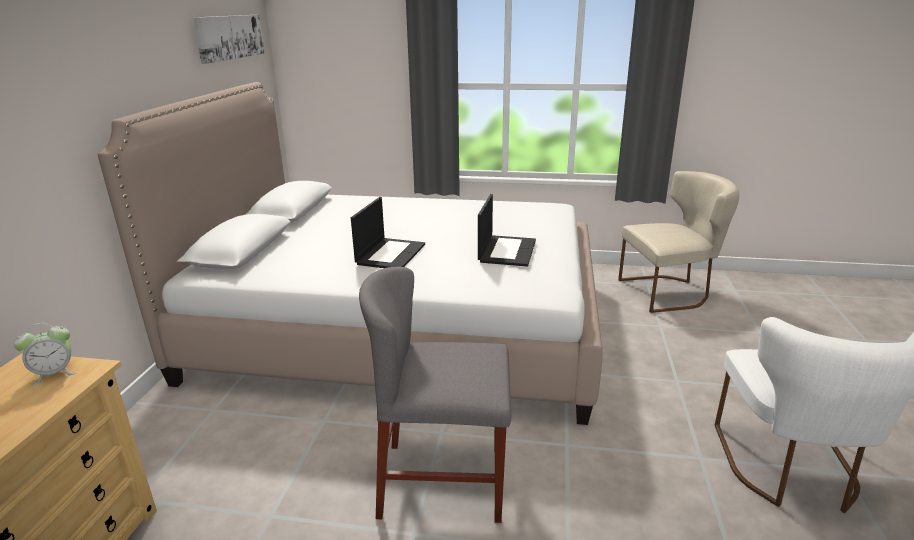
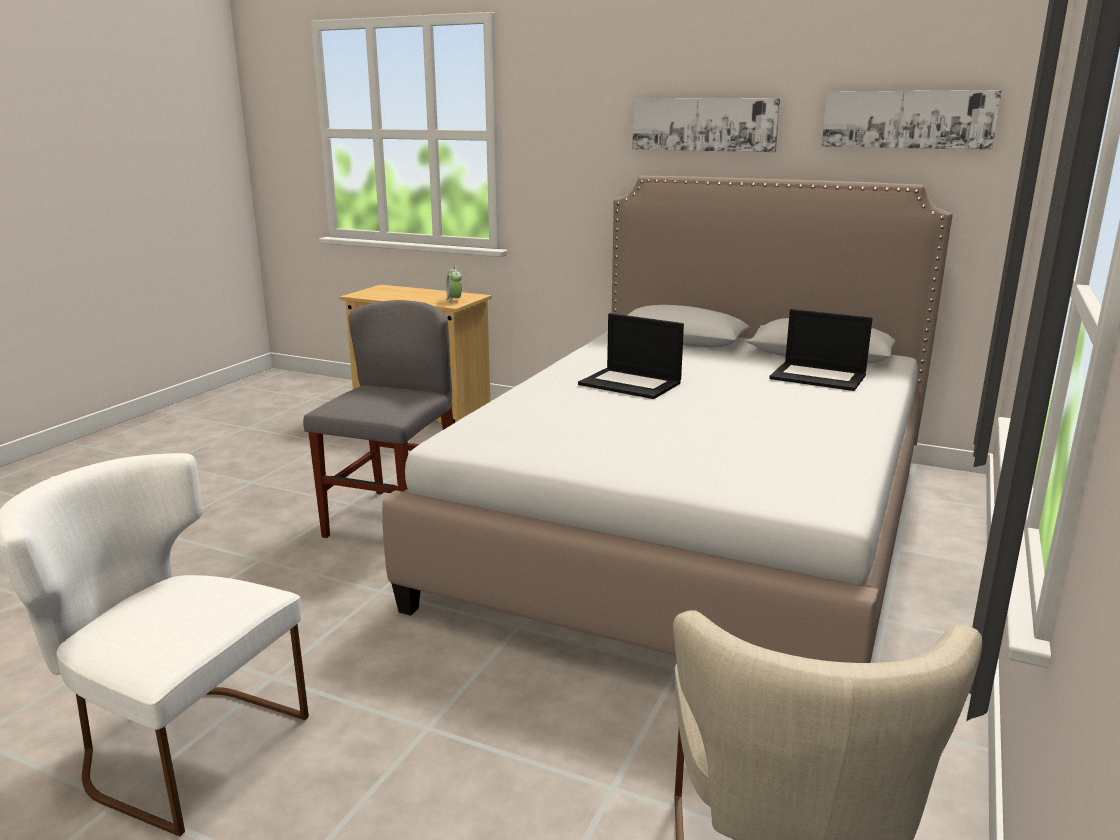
camera: 105 degrees right, 5 degrees down
laptop [478,194,536,267] -> laptop moved to [769,309,873,391]
none -> picture [632,98,780,152]

